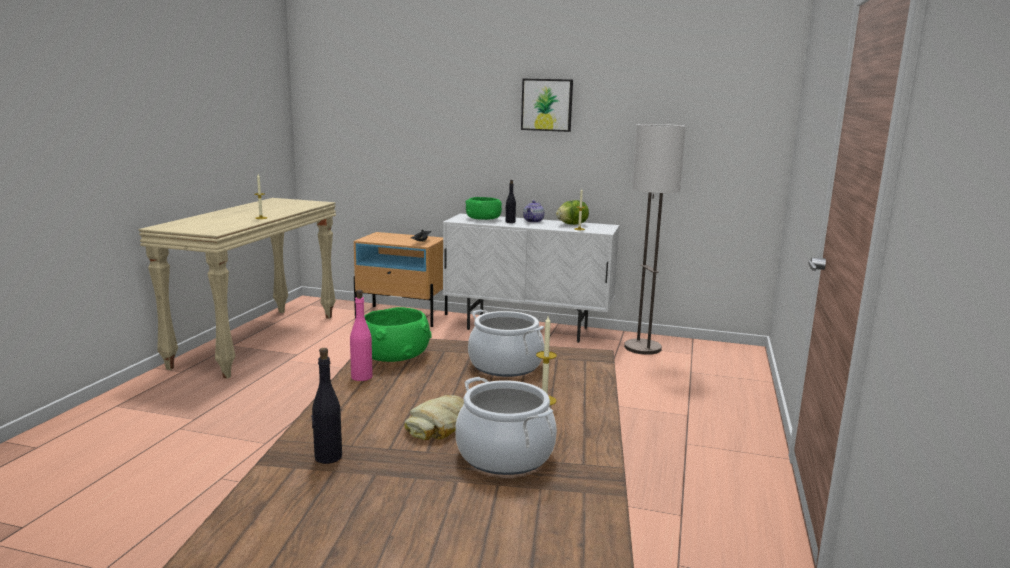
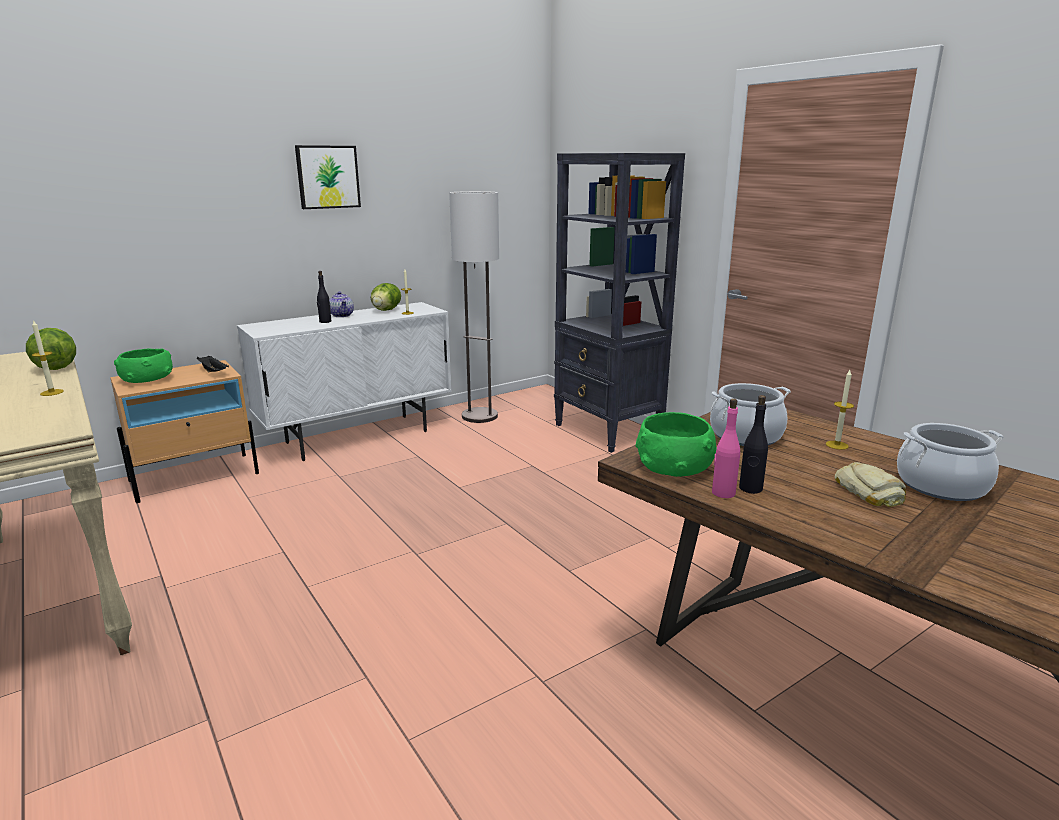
camera: 50 degrees left, 5 degrees up
black bottle [311,348,342,464] -> black bottle moved to [739,395,768,494]
green bowl [466,197,502,220] -> green bowl moved to [114,348,173,383]
none -> lettuce [26,328,76,370]
none -> black bookcase [554,153,685,453]

